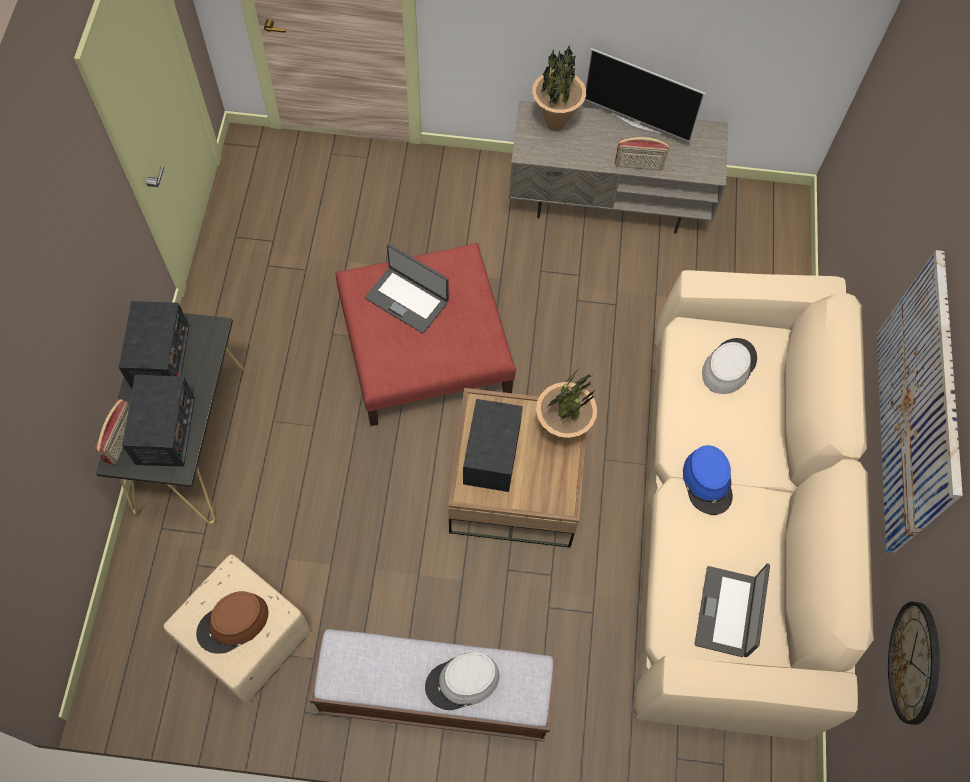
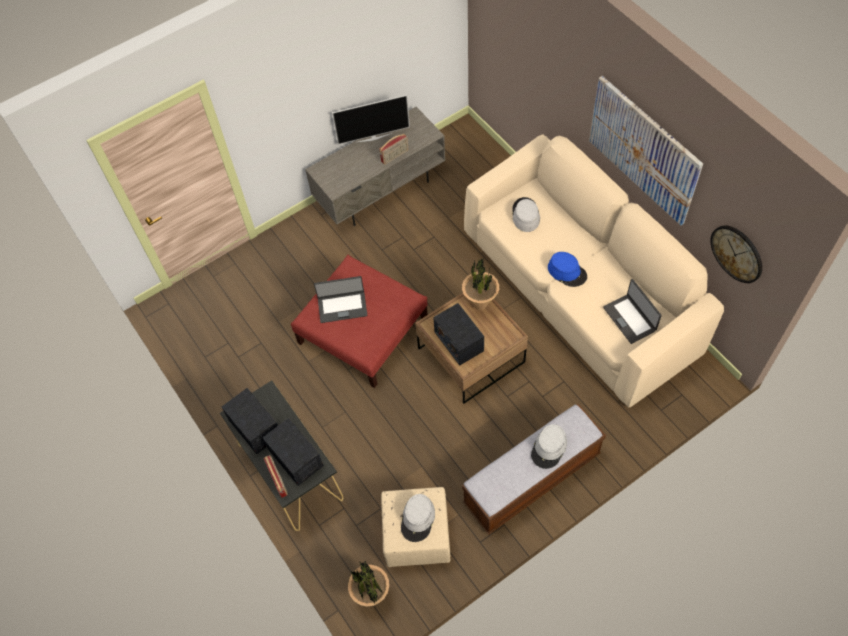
camera: 35 degrees left, 5 degrees down
brown hat [196,591,269,654] -> grey hat [401,494,435,542]
potted plant [532,45,586,131] -> potted plant moved to [348,561,389,606]

